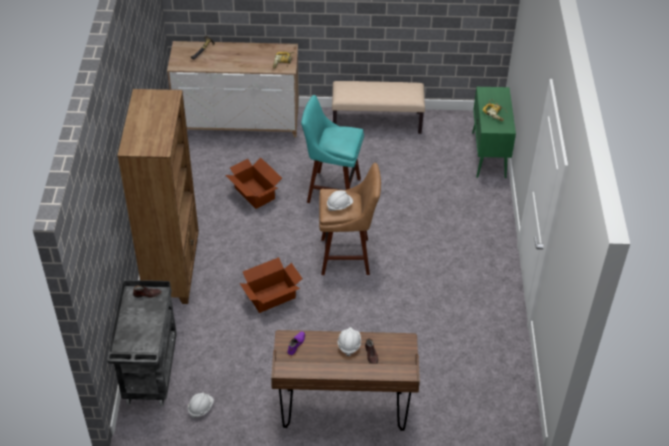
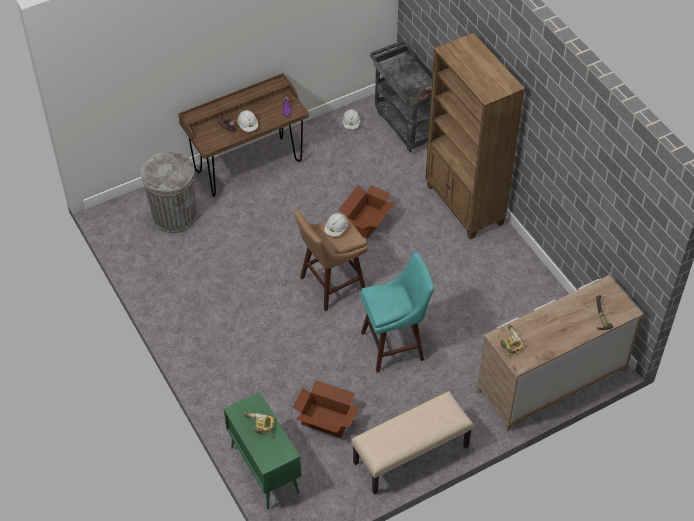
camera: 150 degrees right, 5 degrees up
cardboard box [226,158,282,209] -> cardboard box moved to [293,380,359,438]
none -> grey trash can [141,152,197,233]

